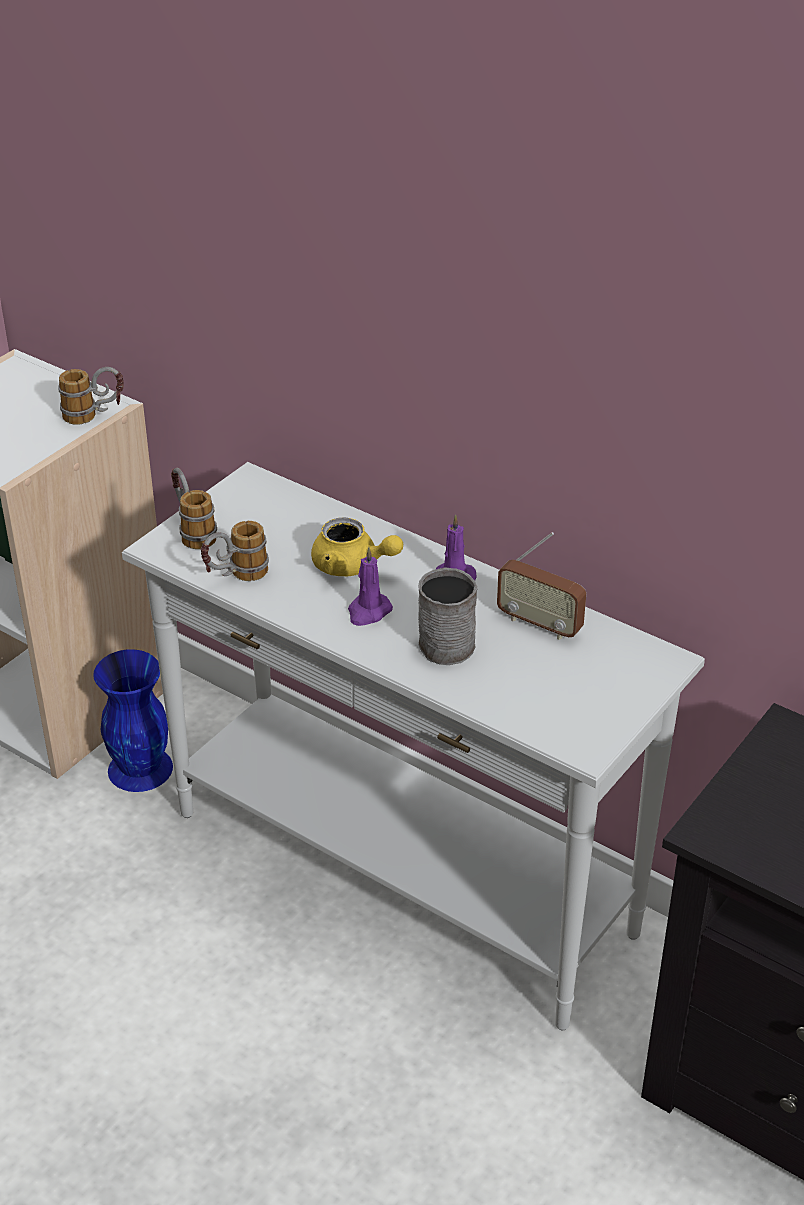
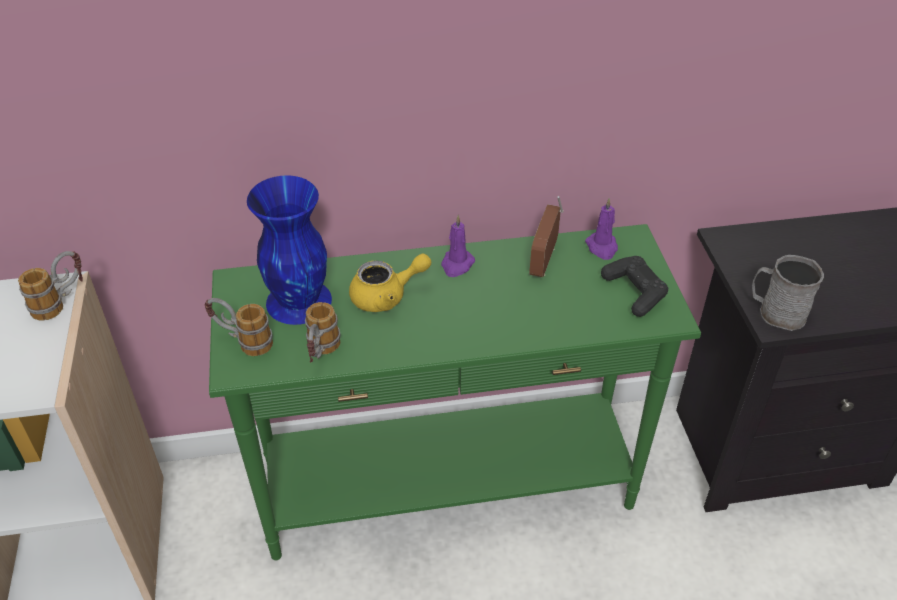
camera: 45 degrees left, 5 degrees up
blue vase [93,649,173,792] -> blue vase moved to [247,175,332,325]
white console table [122,462,705,1030] -> green console table [209,224,701,560]
purple candle [348,547,393,626] -> purple candle moved to [585,198,618,260]
grey mug [418,567,478,665] -> grey mug moved to [752,255,824,331]
radio [497,532,586,640] -> radio turned 120 degrees clockwise [529,196,564,277]
none -> black game controller [601,256,668,317]

